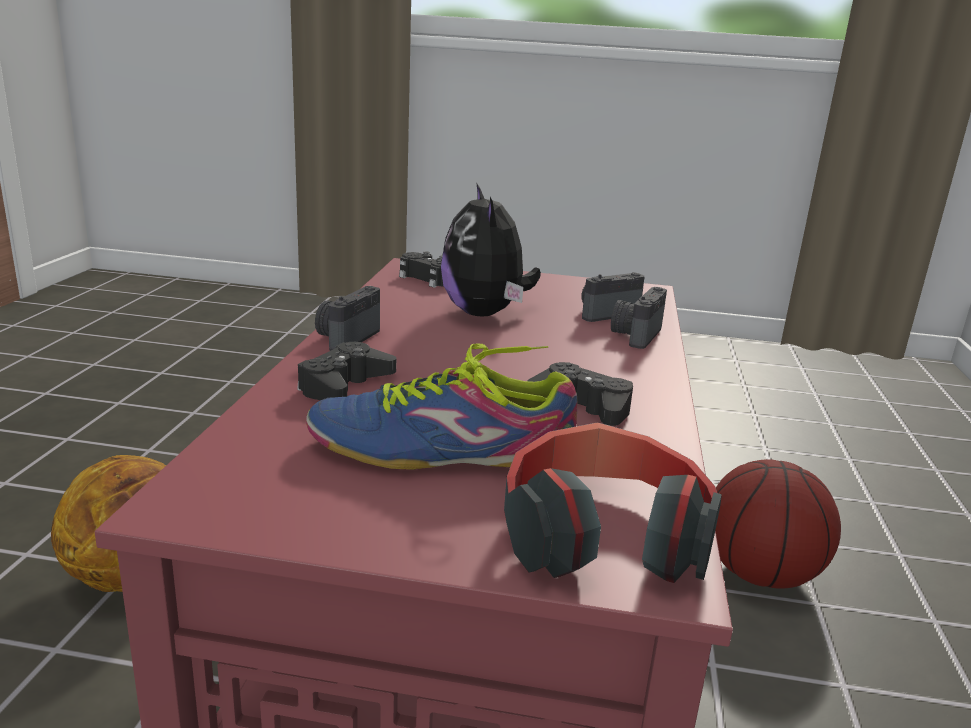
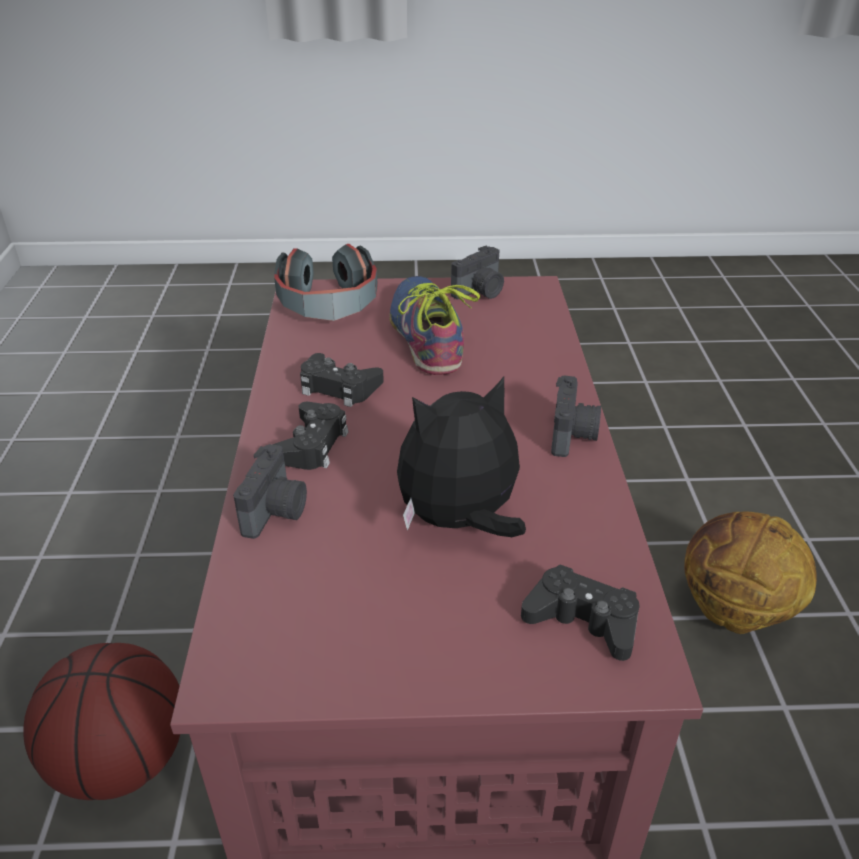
camera: 170 degrees right, 15 degrees up
black game controller [297,342,396,400] -> black game controller moved to [272,402,349,470]
shoe [306,344,577,469] -> shoe turned 90 degrees counterclockwise [389,276,480,375]
plush toy [441,182,541,317] -> plush toy turned 90 degrees counterclockwise [397,377,526,537]
camera [581,272,645,322] -> camera moved to [451,245,504,299]

